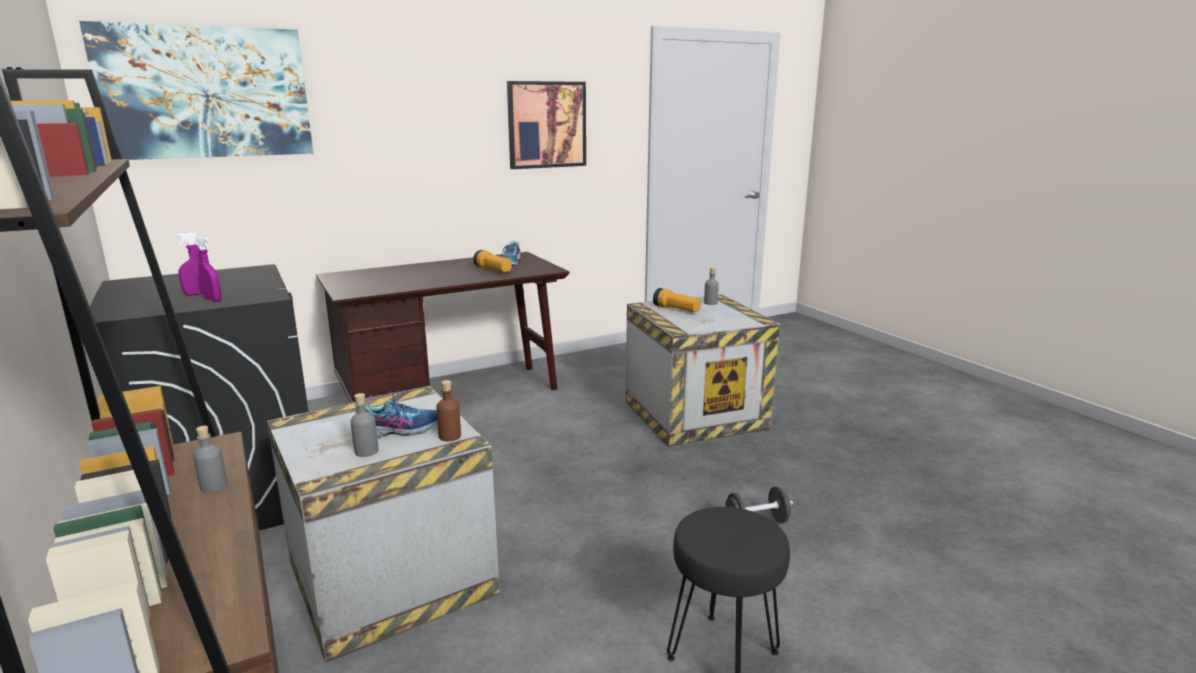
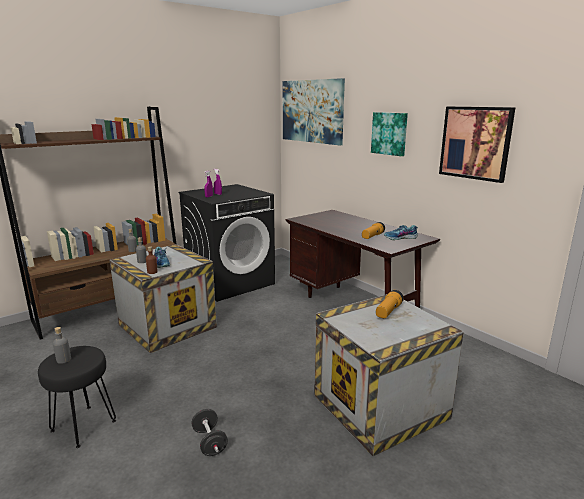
camera: 80 degrees right, 0 degrees up
grey bottle [704,268,719,305] -> grey bottle moved to [53,327,71,364]
none -> picture [371,112,408,156]

